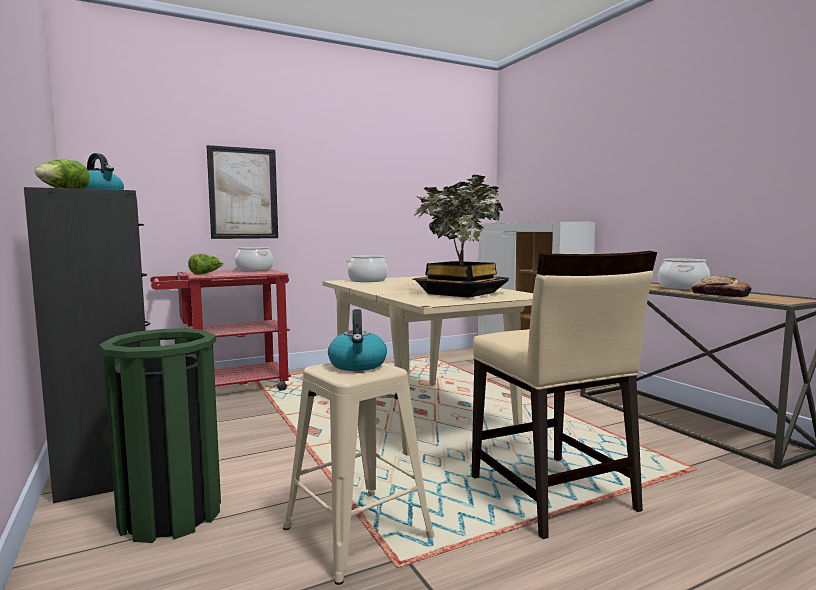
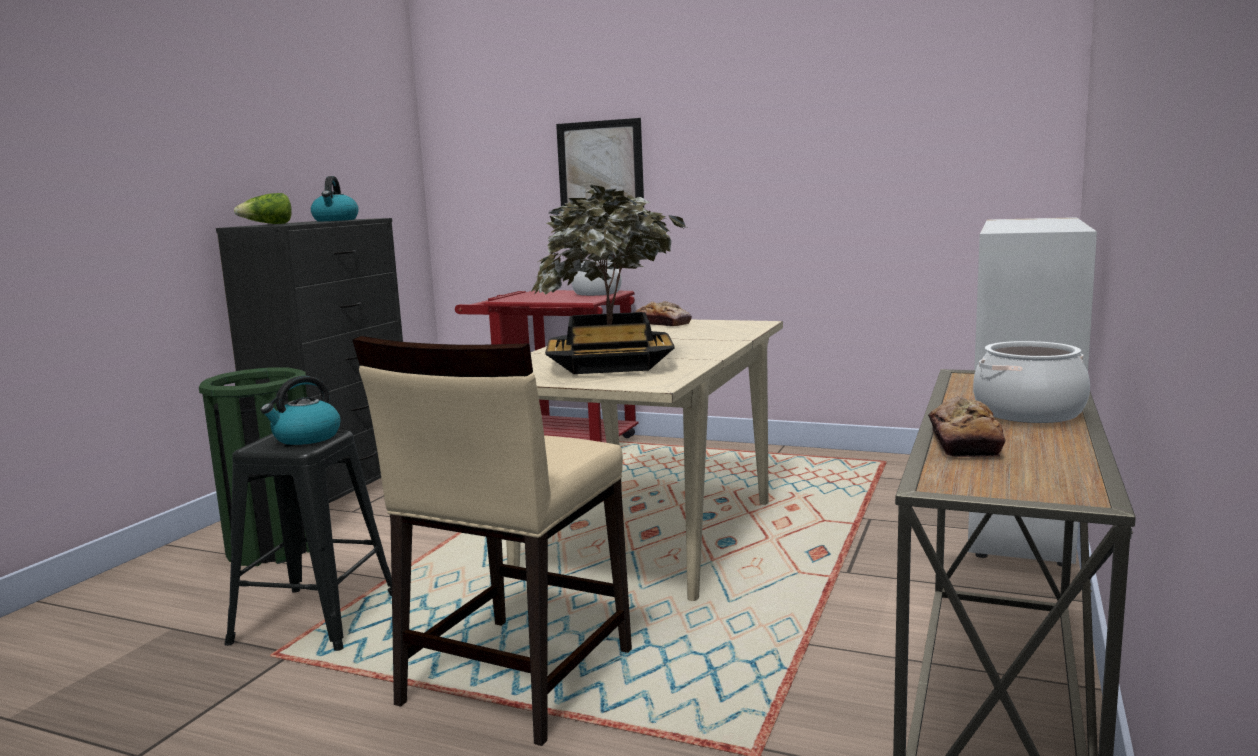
camera: 50 degrees right, 5 degrees up
lettuce [188,254,223,275] -> none
beige stool [283,362,435,585] -> black stool [225,430,392,651]
cooking pot [346,255,389,282] -> bread [635,301,692,326]

